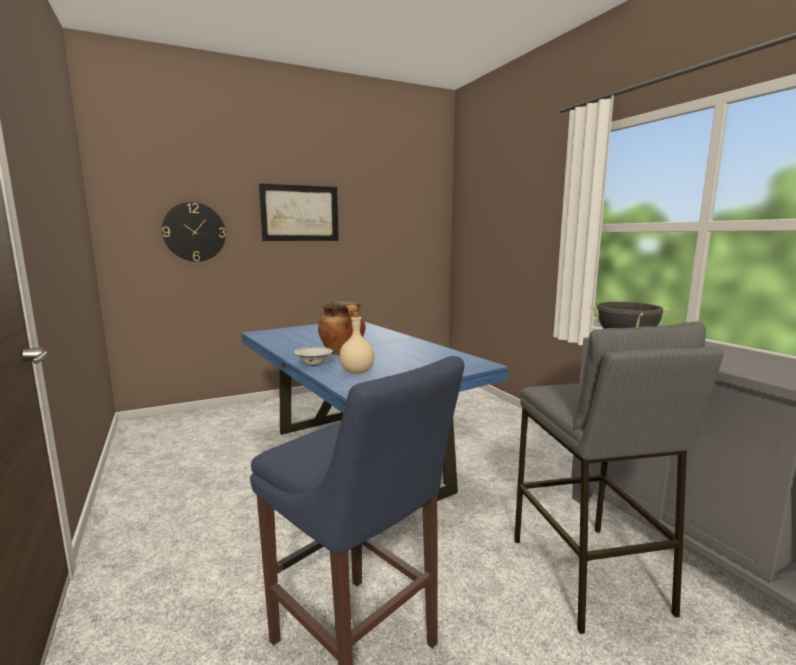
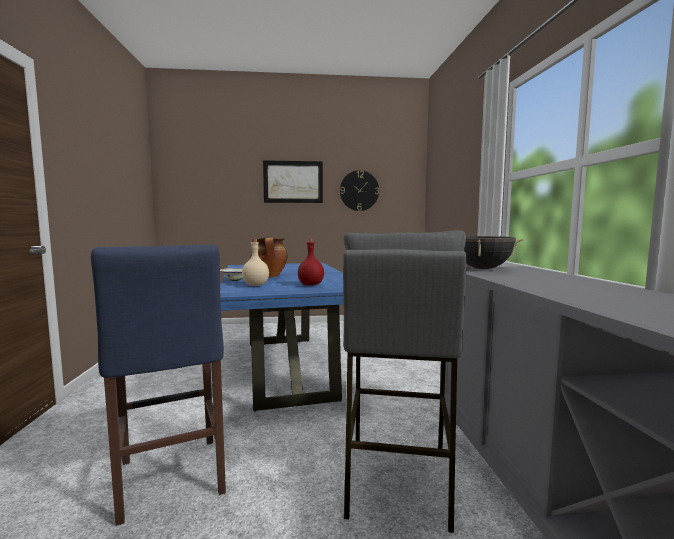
camera: 20 degrees right, 5 degrees down
wall clock [162,202,226,262] -> wall clock moved to [340,170,379,211]
none -> red bottle [298,239,324,285]

